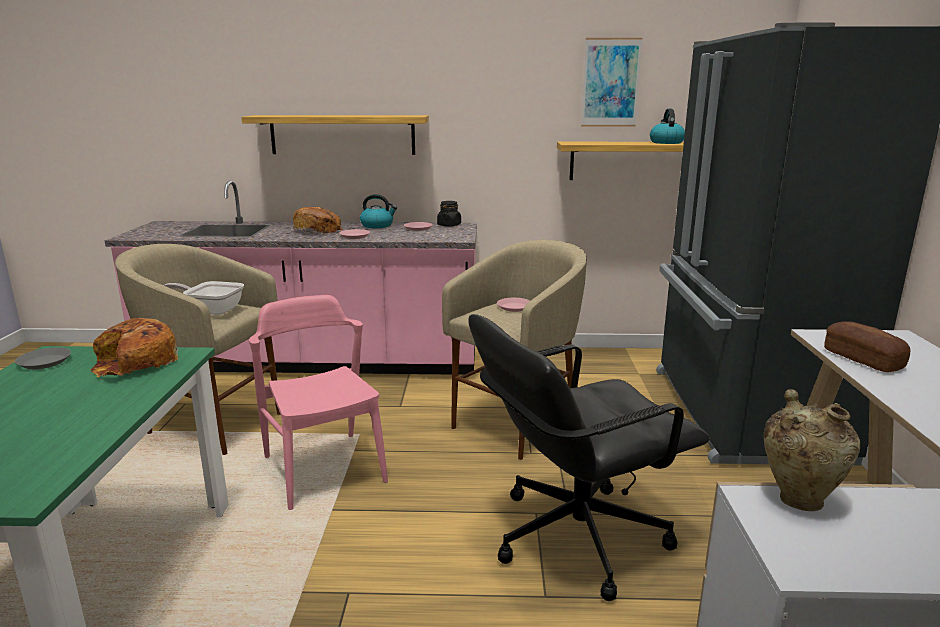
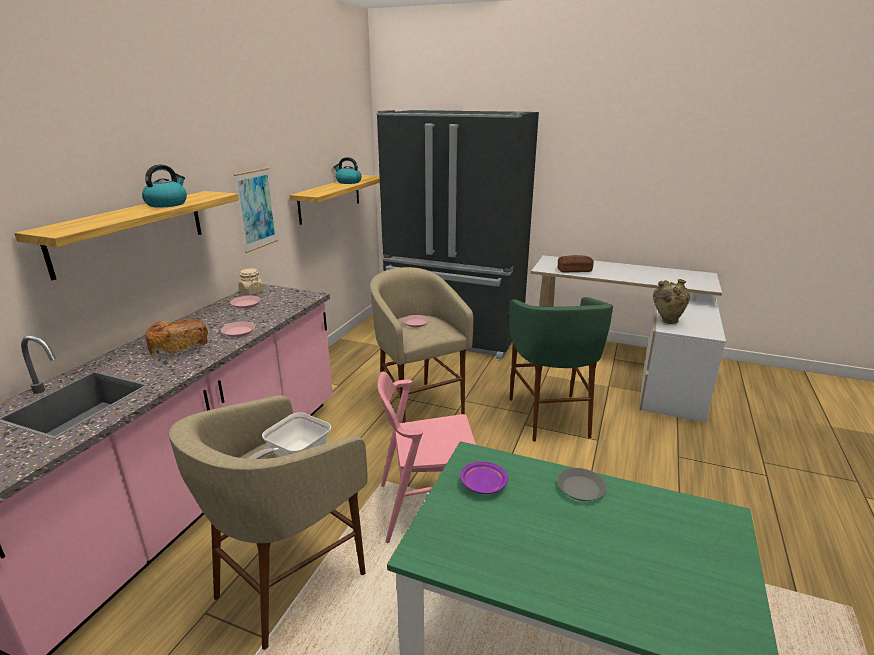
camera: 70 degrees left, 5 degrees up
grey plate [15,347,71,369] -> grey plate moved to [557,468,607,501]
bread [90,318,178,377] -> purple plate [460,462,508,494]
kettle [360,194,397,228] -> kettle moved to [142,165,187,207]
black jar [437,201,461,227] -> beige jar [238,269,264,295]
black office chair [469,314,710,601] -> green stool [508,297,613,442]
picture [581,38,642,126] -> picture moved to [234,168,278,253]

